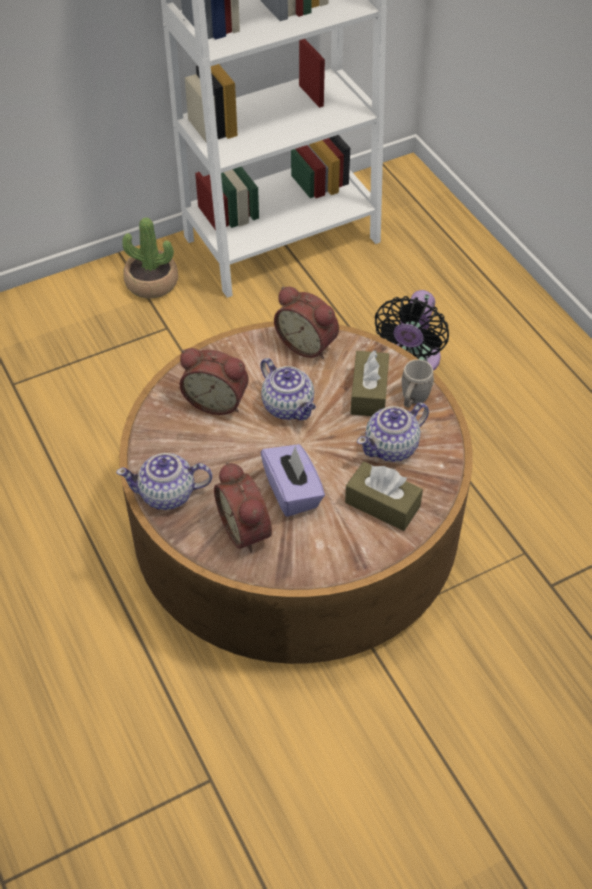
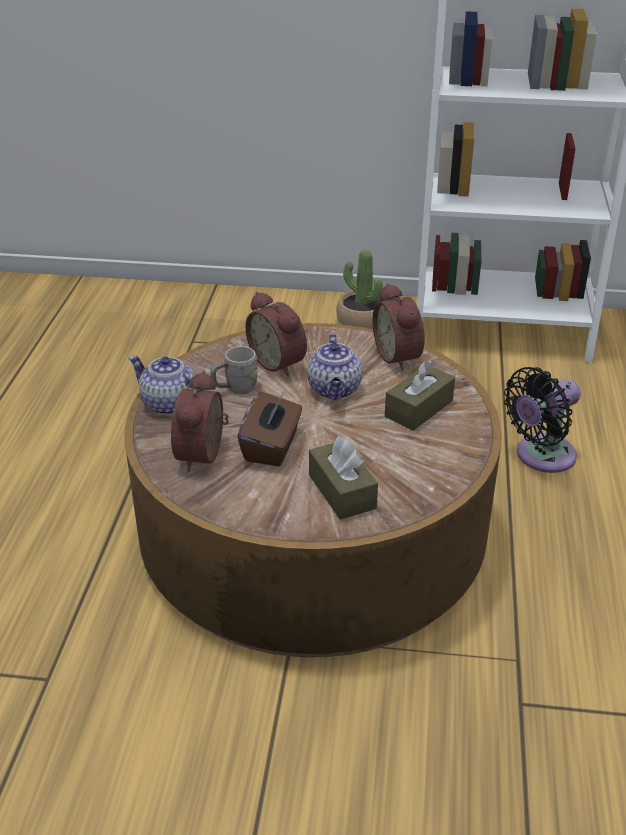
camera: 35 degrees right, 15 degrees down
purple tissue box [261,444,325,517] -> brown tissue box [237,392,302,467]
teapot [357,402,429,462] -> none
grey mug [402,359,434,408] -> grey mug moved to [210,346,258,394]

